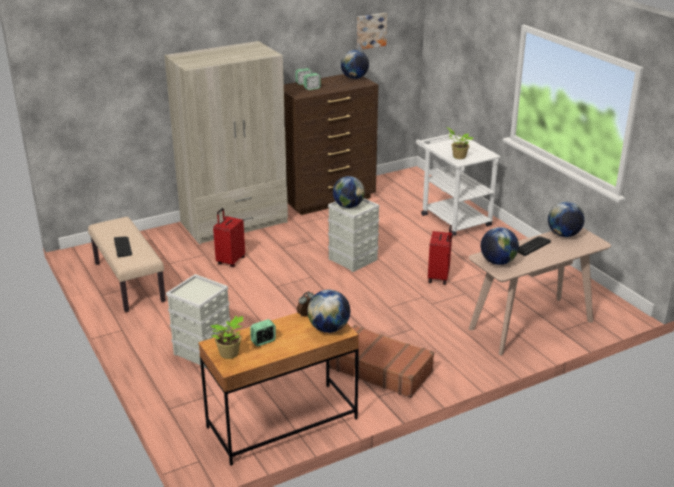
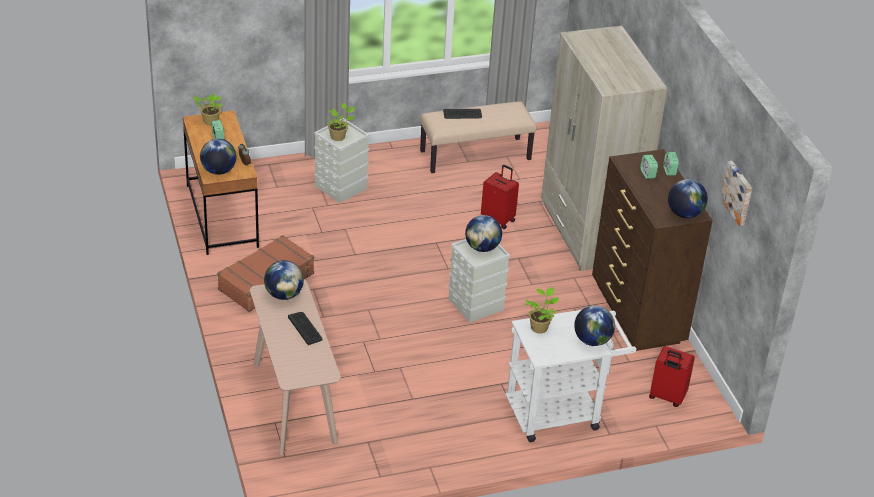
camera: 100 degrees right, 10 degrees up
red suitcase [428,225,452,285] -> red suitcase moved to [649,346,695,407]
globe [548,202,585,237] -> globe moved to [574,305,615,346]
none -> potted plant [327,103,355,141]

